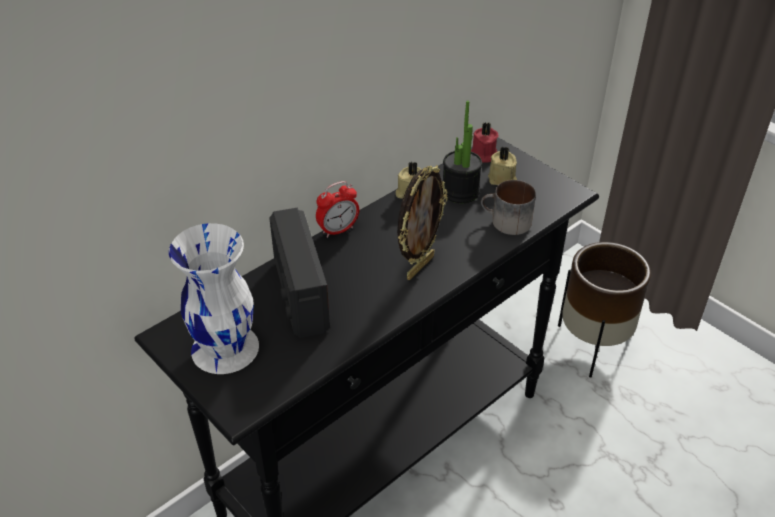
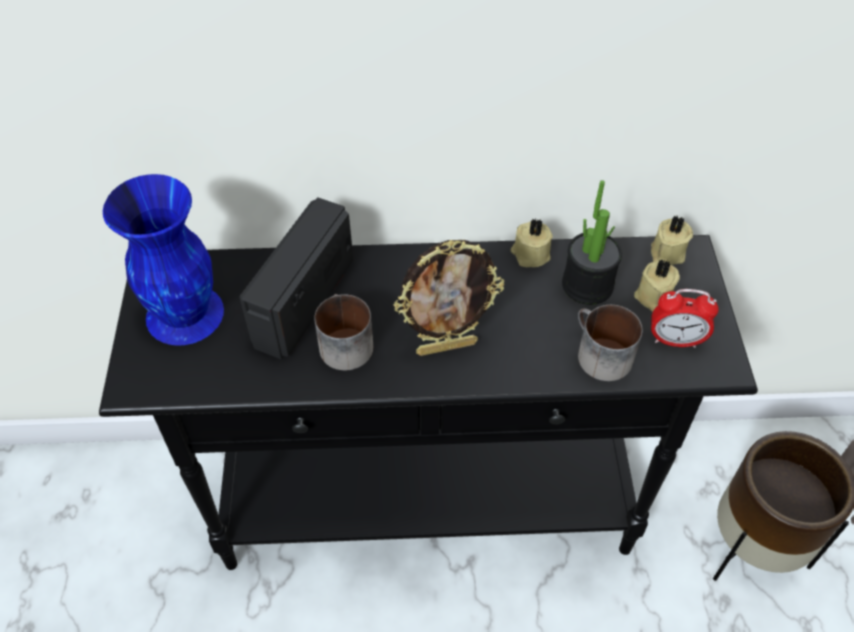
camera: 40 degrees right, 10 degrees up
white vase [169,223,259,374] -> blue vase [103,174,224,346]
alarm clock [316,181,359,238] -> alarm clock moved to [651,289,719,348]
red candle [471,122,499,163] -> beige candle [651,216,693,265]
none -> mug [314,294,373,370]

